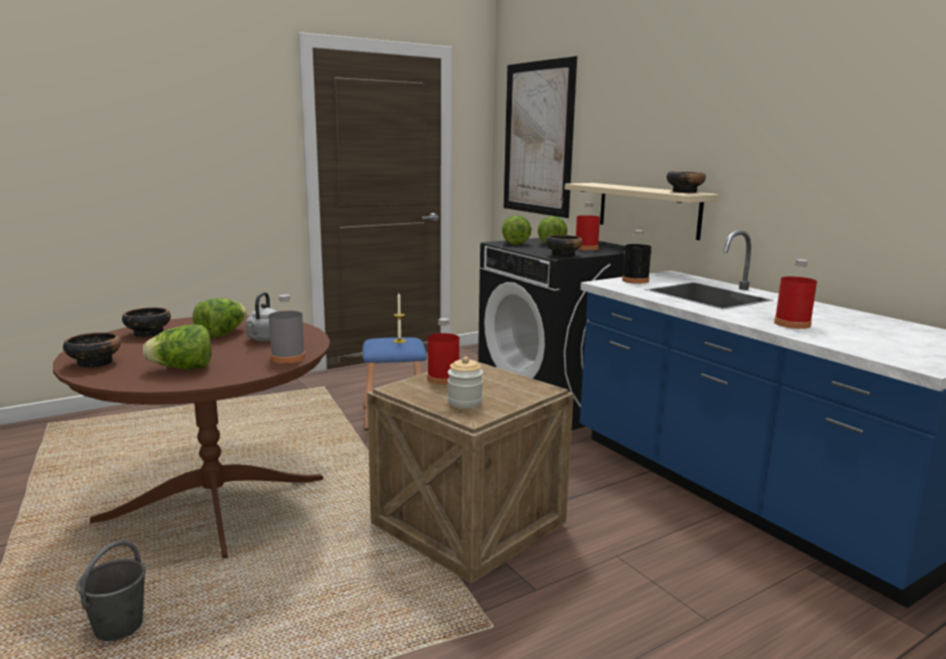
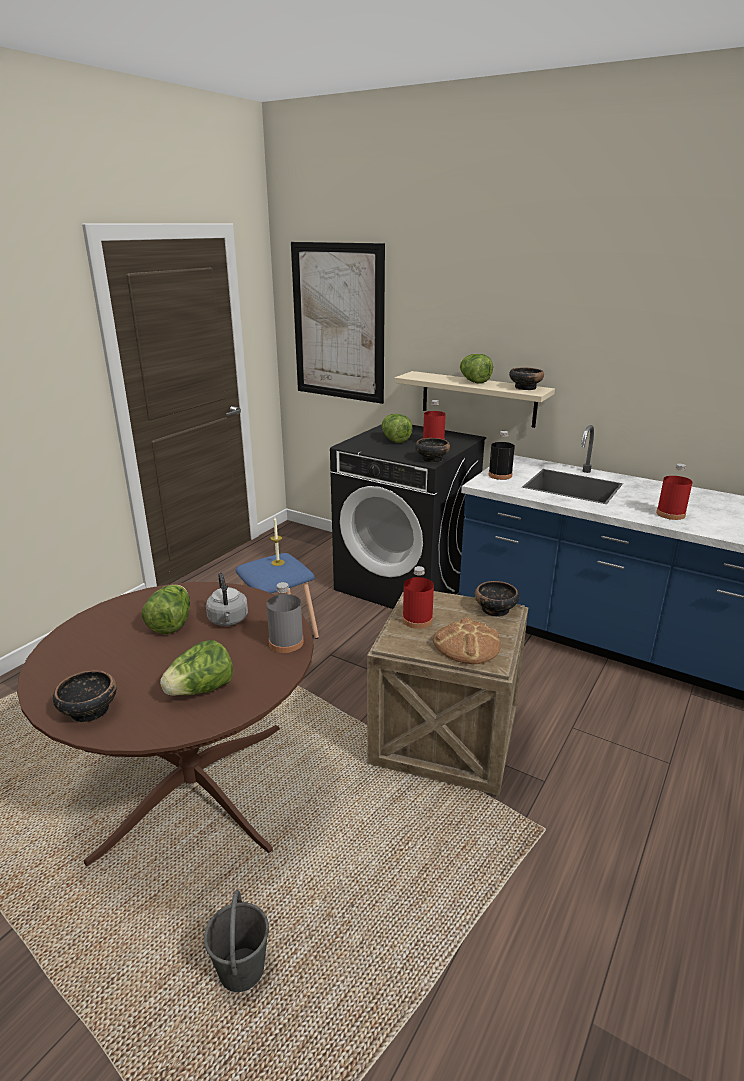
camera: 25 degrees left, 10 degrees up
bowl [122,307,171,337] -> bowl moved to [475,581,519,617]
jar [448,357,483,408] -> bread [433,617,501,664]
lettuce [502,215,532,245] -> lettuce moved to [459,354,493,384]

